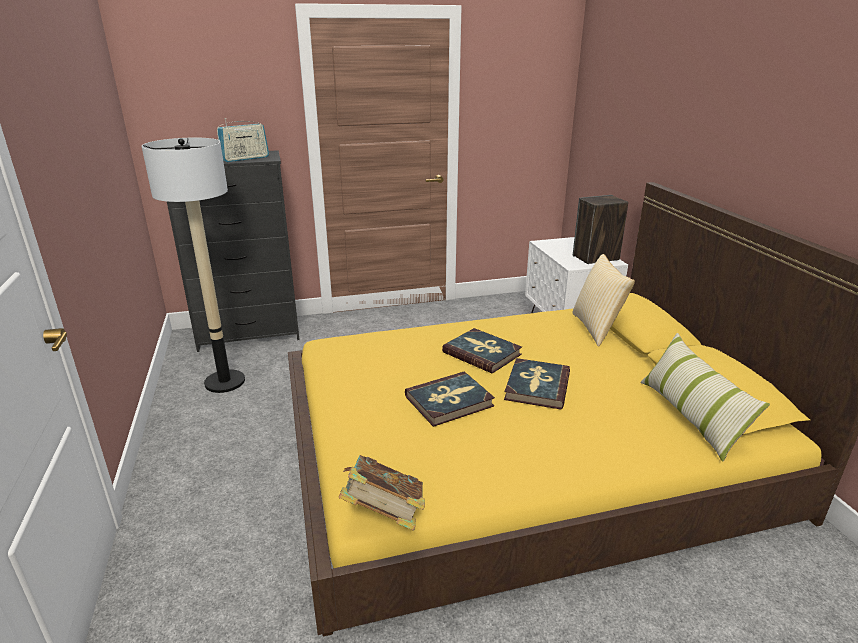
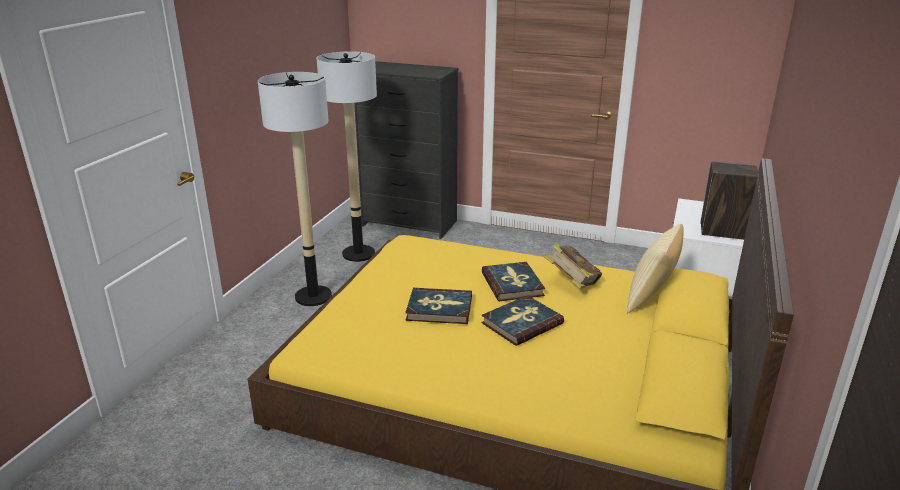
camera: 35 degrees right, 0 degrees up
radio [217,118,269,162] -> none
book [339,455,425,531] -> book moved to [544,244,602,289]
pillow [640,333,770,462] -> none
none -> floor lamp [258,72,332,306]

